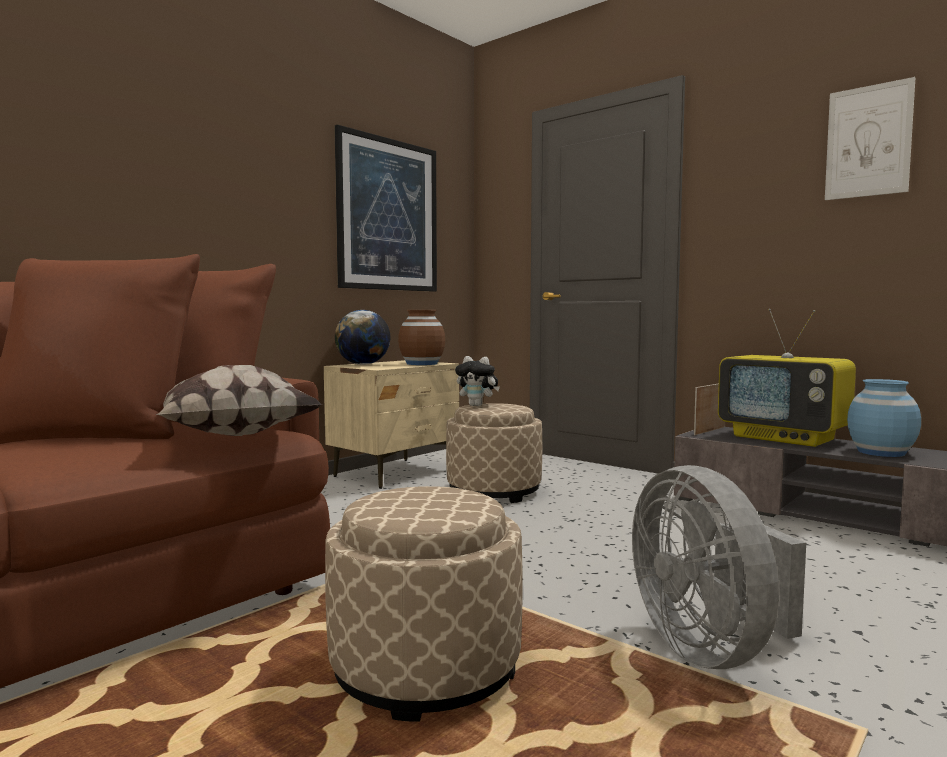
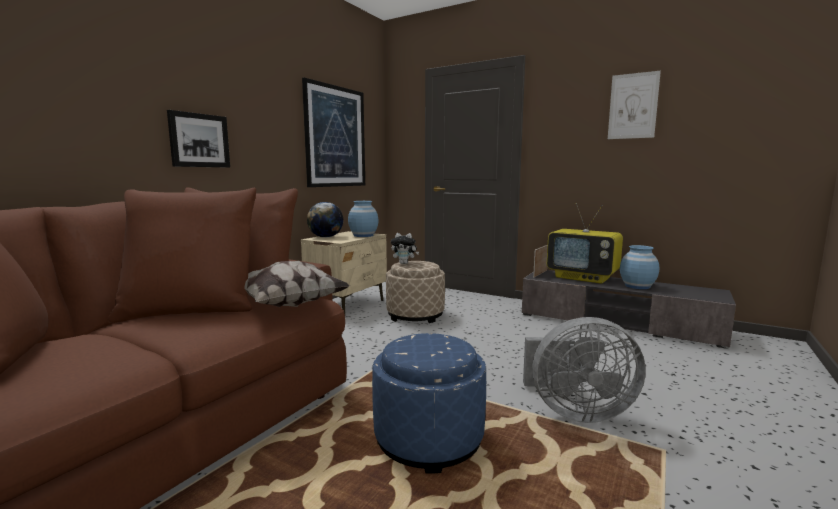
camera: 10 degrees left, 5 degrees up
beige ottoman [325,486,523,722] -> blue ottoman [372,333,486,474]
brown vase [398,310,445,365] -> blue vase [348,201,378,237]
grey fan [632,465,806,669] -> grey fan turned 60 degrees counterclockwise [523,317,646,423]
none -> picture [167,110,230,167]

